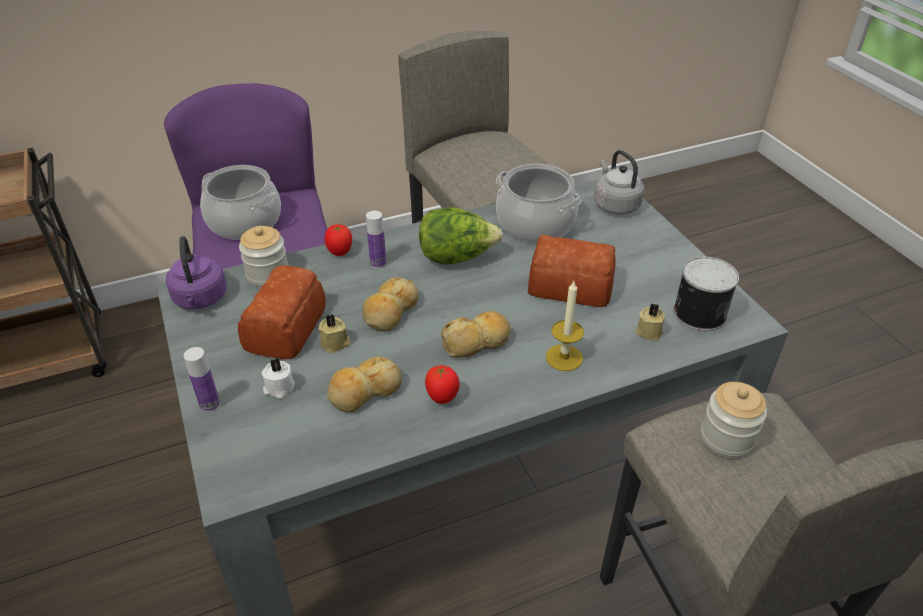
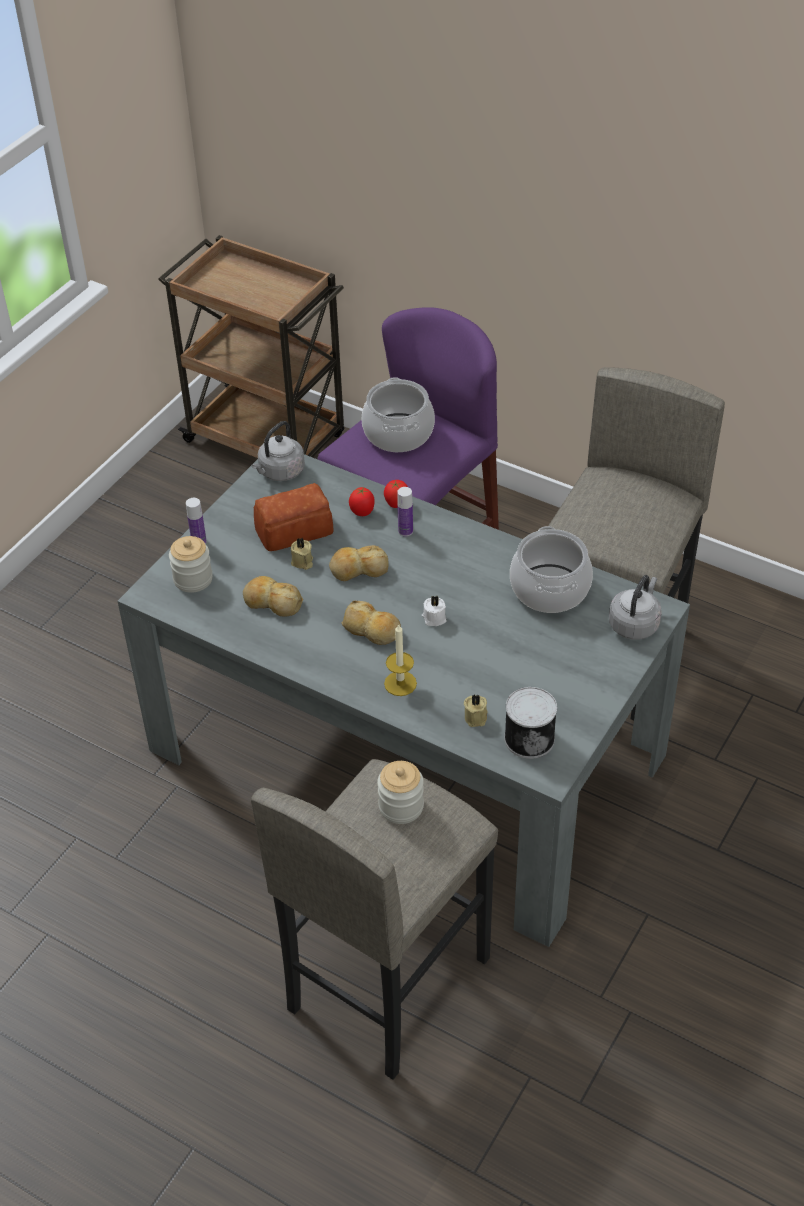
camera: 55 degrees right, 5 degrees up
purple kettle [166,236,227,309] -> grey kettle [251,421,305,481]
jar [239,226,289,288] -> jar moved to [169,536,213,593]
white candle [262,358,295,398] -> white candle moved to [422,595,447,626]
lettuce [419,207,503,265] -> none
tomato [425,365,460,404] -> tomato moved to [349,487,375,516]
bread [528,235,616,307] -> none

